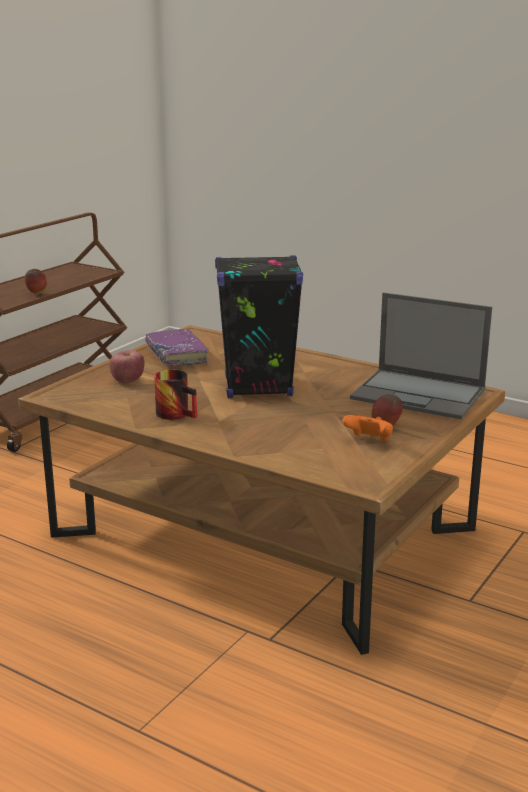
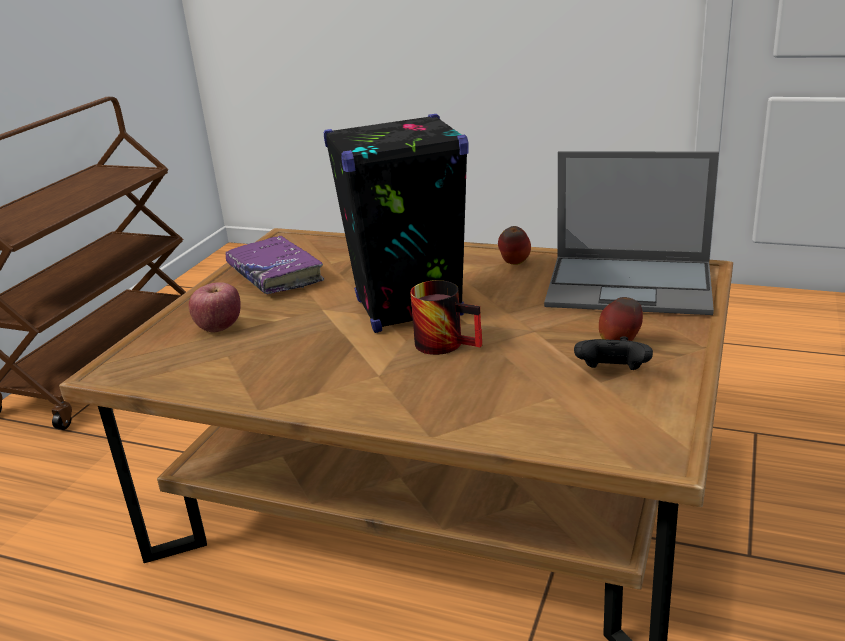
camera: 10 degrees left, 5 degrees up
apple [25,269,47,294] -> apple moved to [498,226,531,265]
mug [154,370,197,420] -> mug moved to [410,280,482,355]
orange game controller [342,415,393,442] -> black game controller [574,336,653,370]

